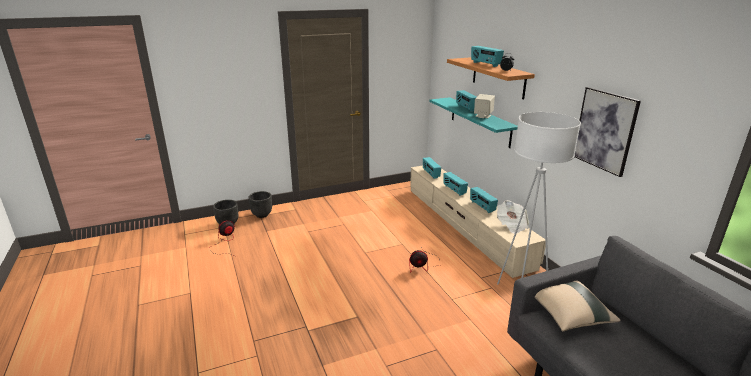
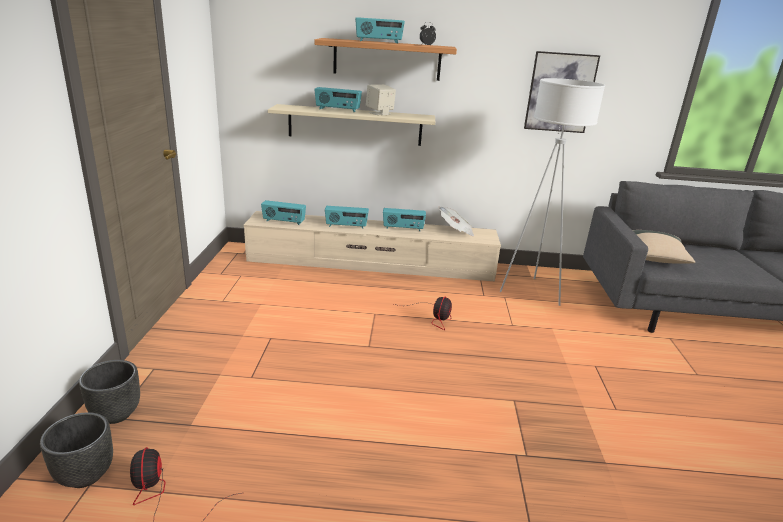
camera: 65 degrees left, 0 degrees up
turquoise shelf [429,97,518,148] -> beige shelf [268,104,435,146]

